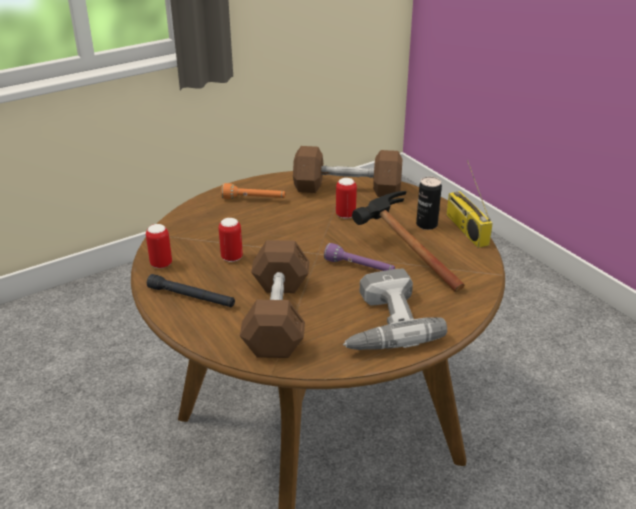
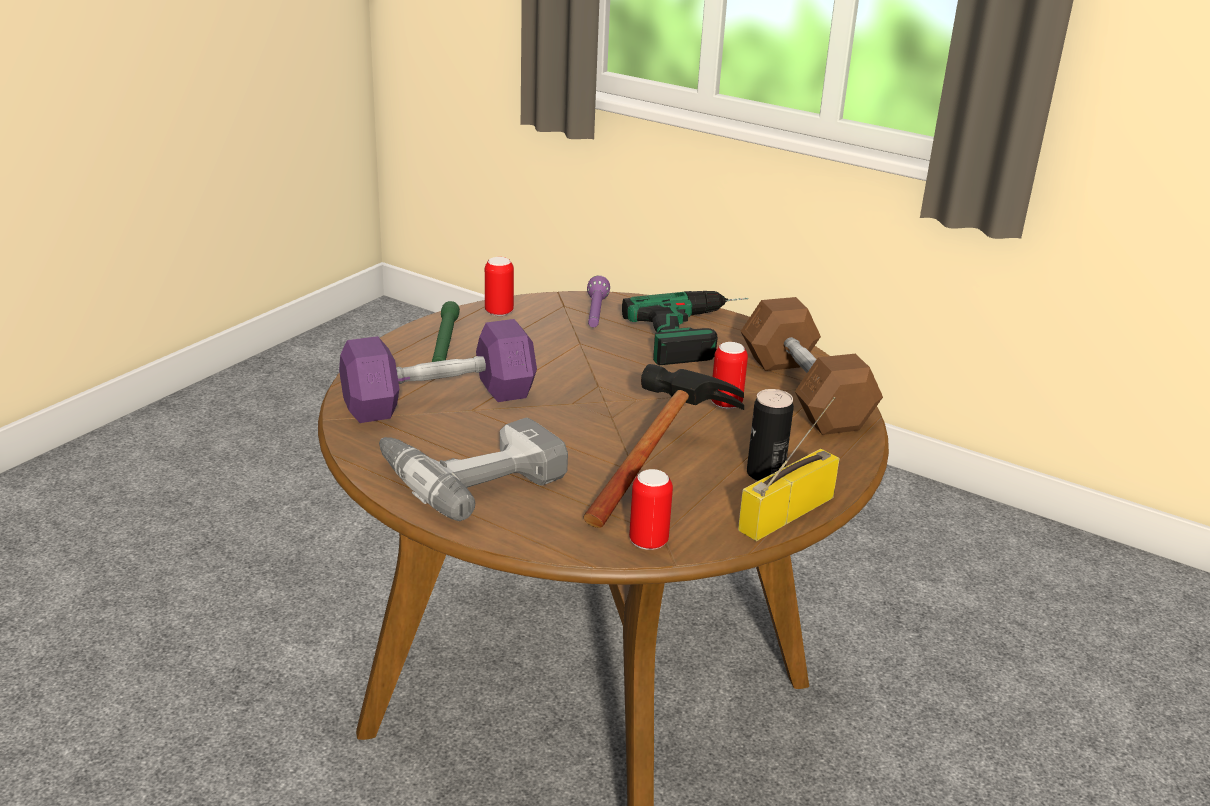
camera: 65 degrees right, 5 degrees down
black flashlight [147,274,235,307] -> green flashlight [432,301,460,362]
can [219,218,243,262] -> can moved to [629,469,673,550]
orange flashlight [221,183,285,199] -> power drill [622,291,749,365]
brown dumbbell [240,240,309,358] -> purple dumbbell [339,319,537,423]
purple flashlight [324,243,395,271] -> purple flashlight moved to [587,275,610,327]

